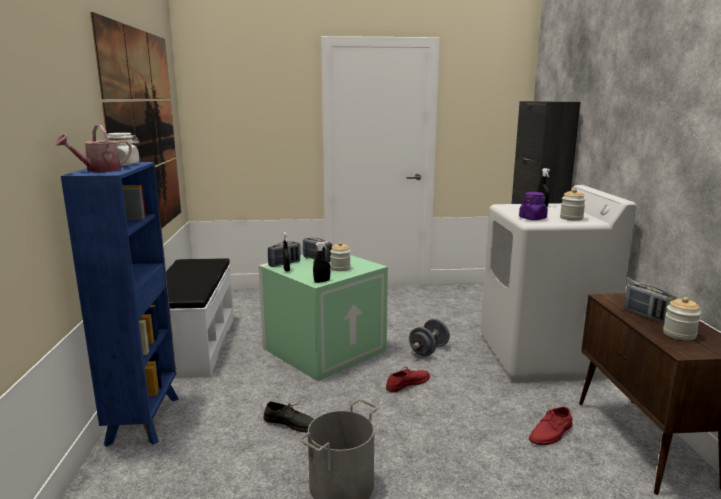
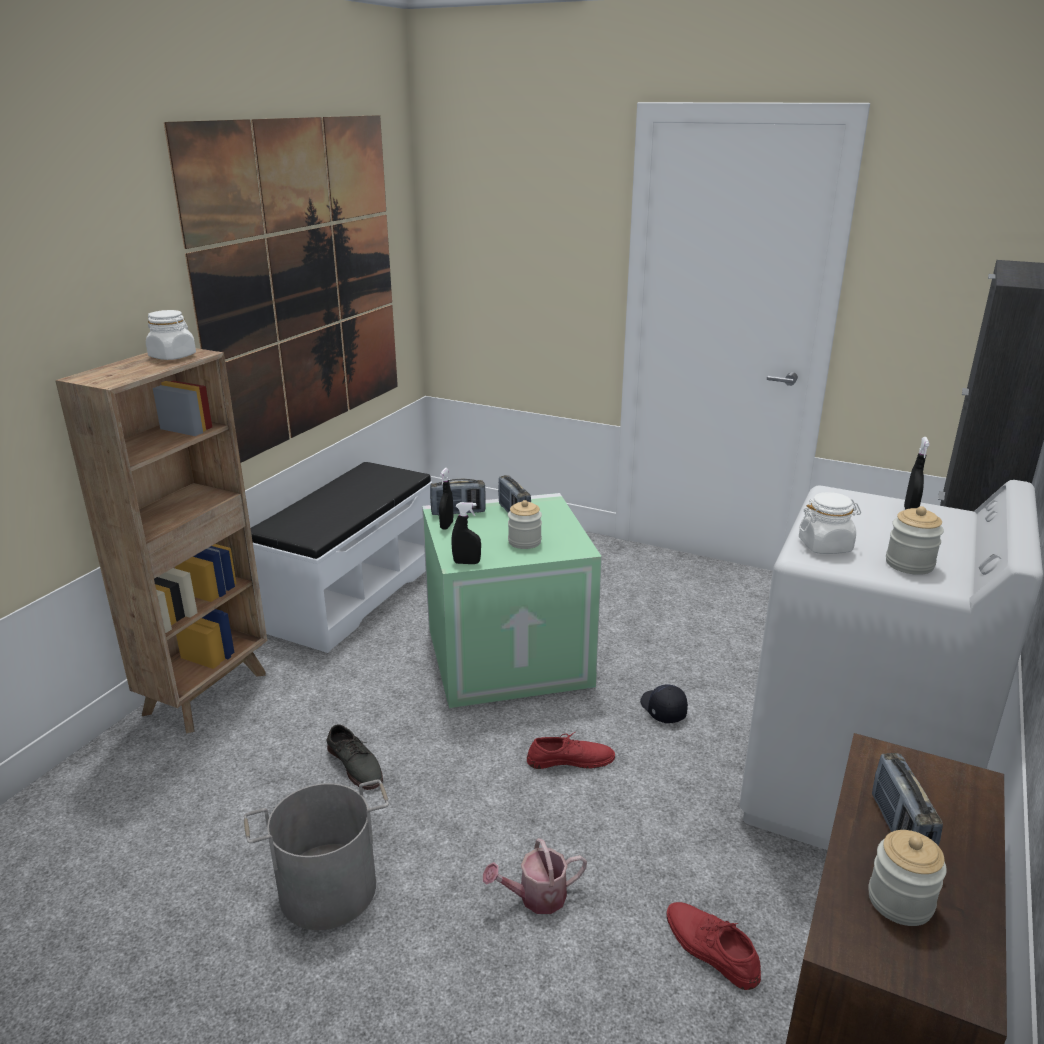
camera: 30 degrees right, 10 degrees up
watering can [55,124,132,172] -> watering can moved to [483,838,587,914]
blue bookcase [61,162,179,447] -> brown bookcase [55,348,267,733]
grey dumbbell [409,319,450,357] -> black cap [640,684,688,723]
purple jar [519,192,548,220] -> white jar [799,492,861,554]
red shoe [529,407,573,445] -> red shoe turned 60 degrees clockwise [666,902,761,990]

